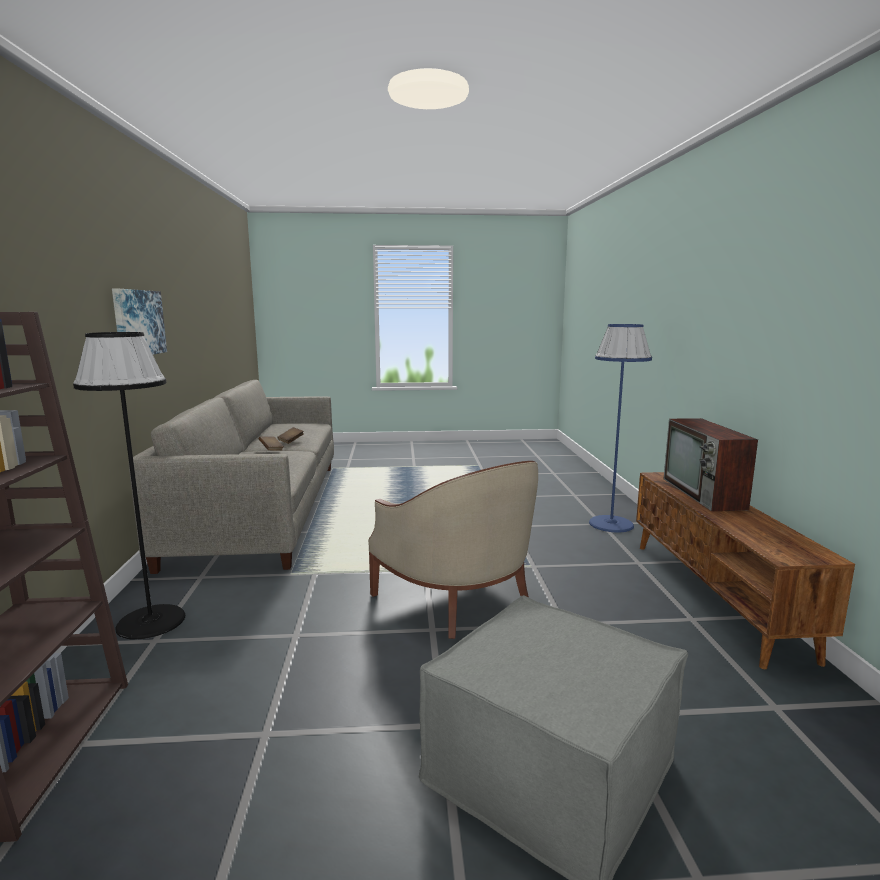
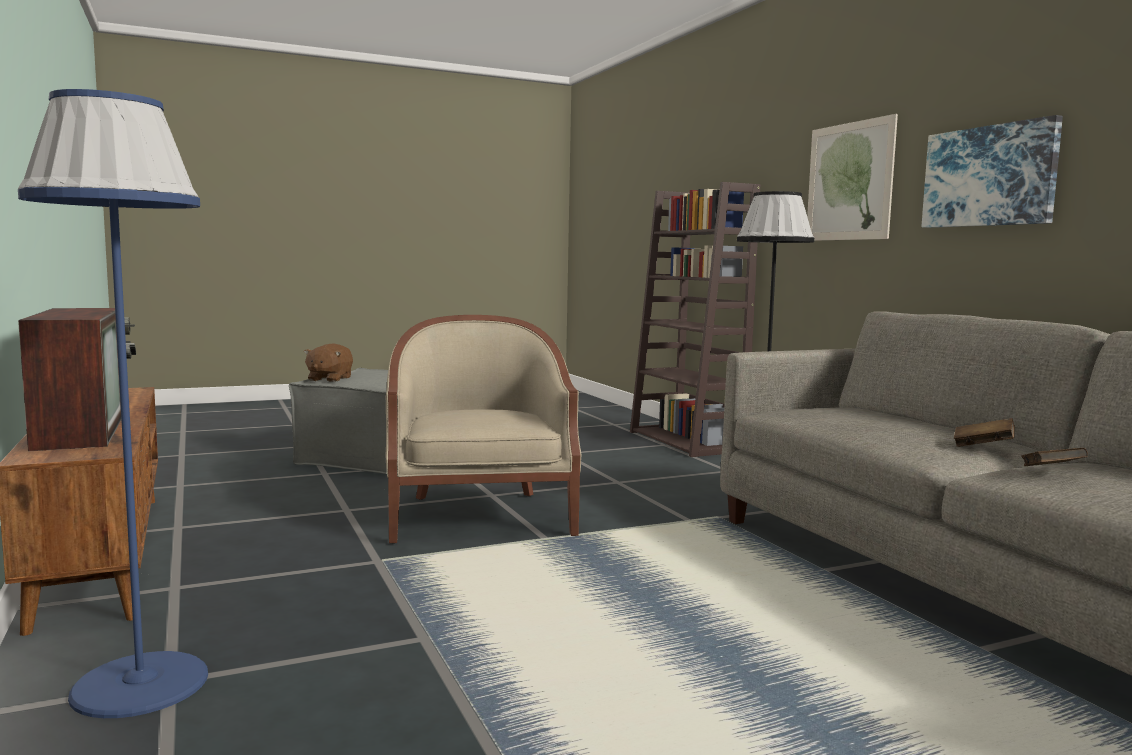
camera: 160 degrees right, 5 degrees down
beige armchair [368,461,538,639] -> beige armchair turned 45 degrees clockwise [386,315,582,544]
none -> brown plush toy [303,344,353,382]
none -> picture [807,114,898,241]

